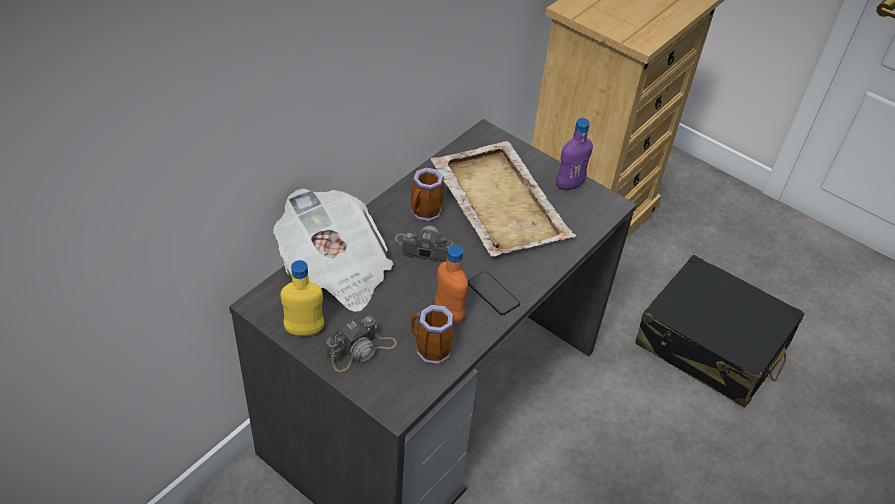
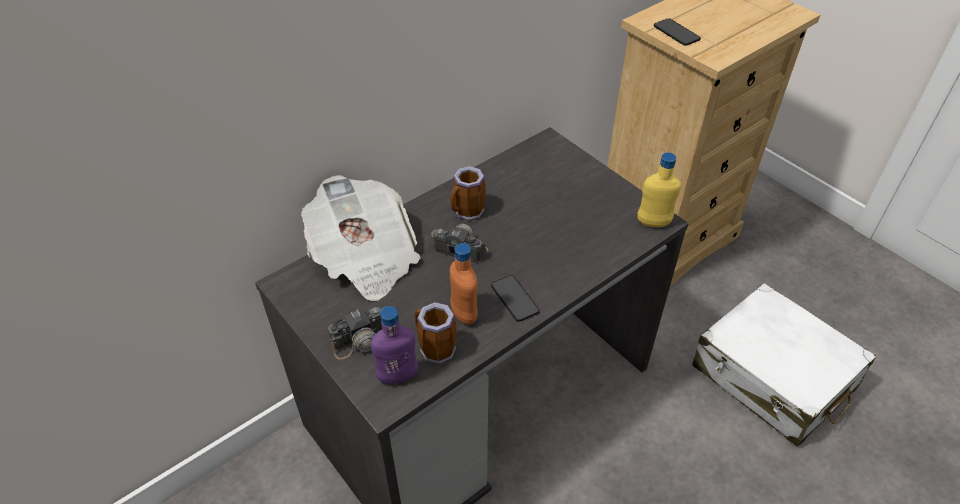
camera: 15 degrees right, 0 degrees up
yellow bottle [280,260,324,336] -> yellow bottle moved to [637,152,681,227]
beige tray [431,141,576,257] -> none
purple bottle [556,118,593,190] -> purple bottle moved to [371,306,418,384]
black suitcase [635,254,805,408] -> white suitcase [692,283,876,447]
none -> phone [654,18,701,46]

